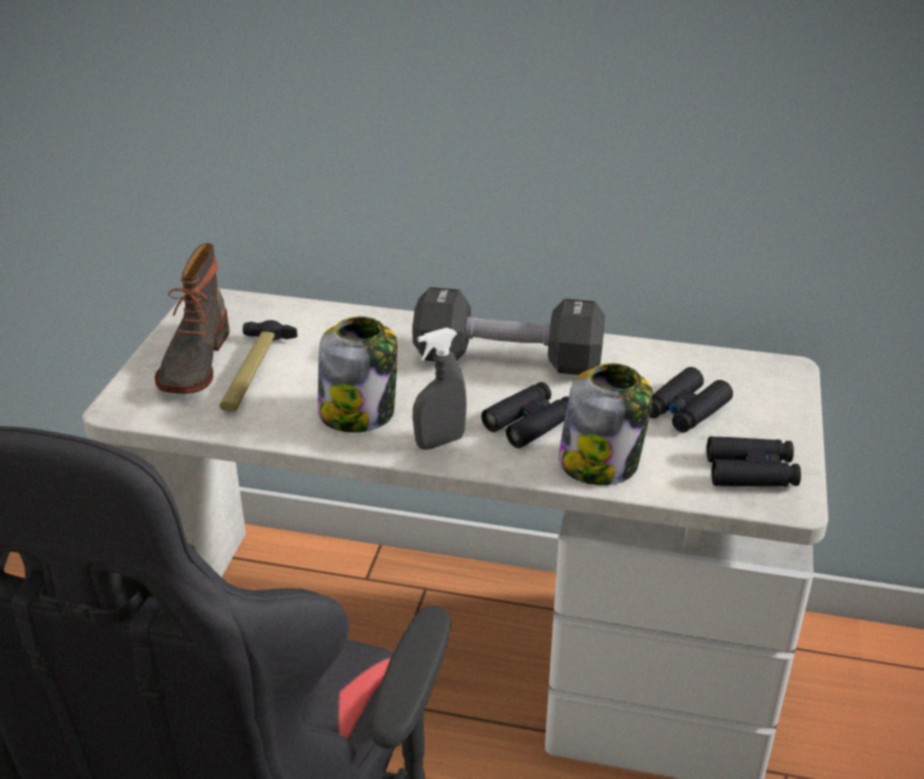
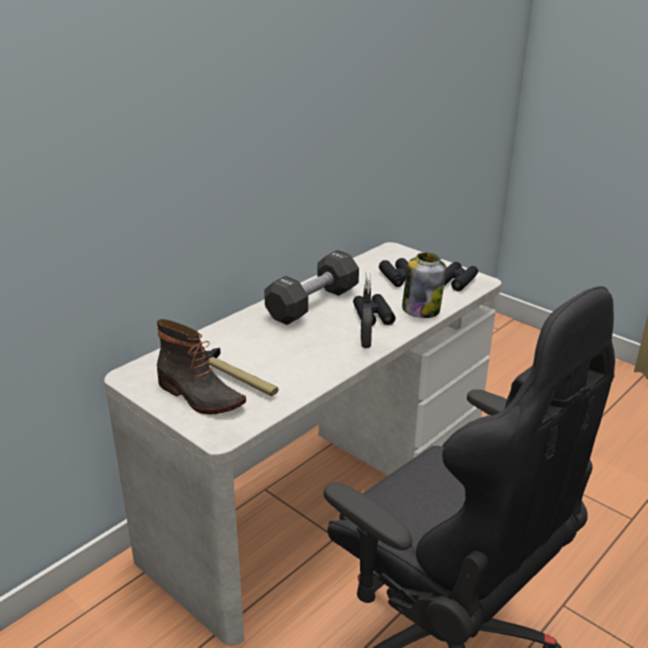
camera: 60 degrees left, 5 degrees down
jar [318,317,398,432] -> none

